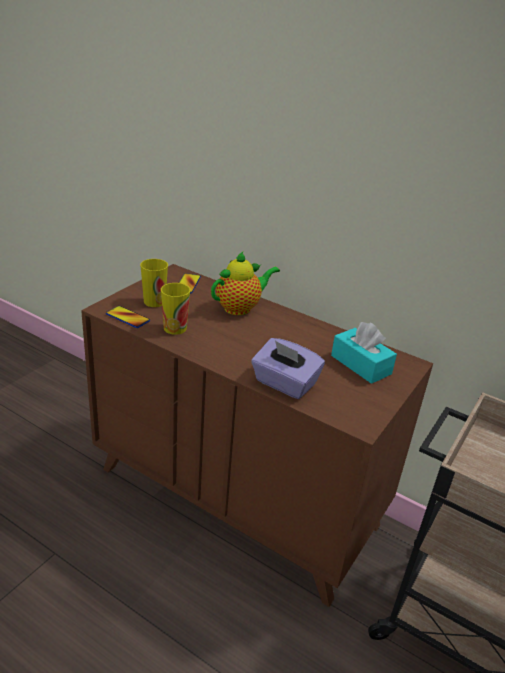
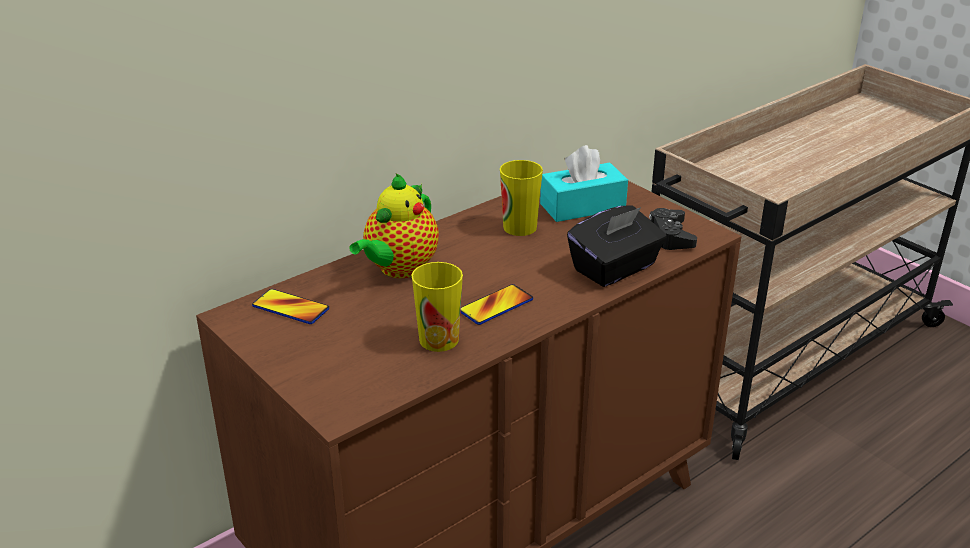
camera: 70 degrees left, 0 degrees up
phone [106,306,150,328] -> phone moved to [460,284,533,325]
cup [140,259,168,307] -> cup moved to [500,160,543,236]
teapot [211,252,280,315] -> teapot turned 135 degrees counterclockwise [349,173,439,278]
purple tissue box [251,338,325,399] -> black tissue box [567,205,666,287]
none -> black game controller [649,208,697,250]

